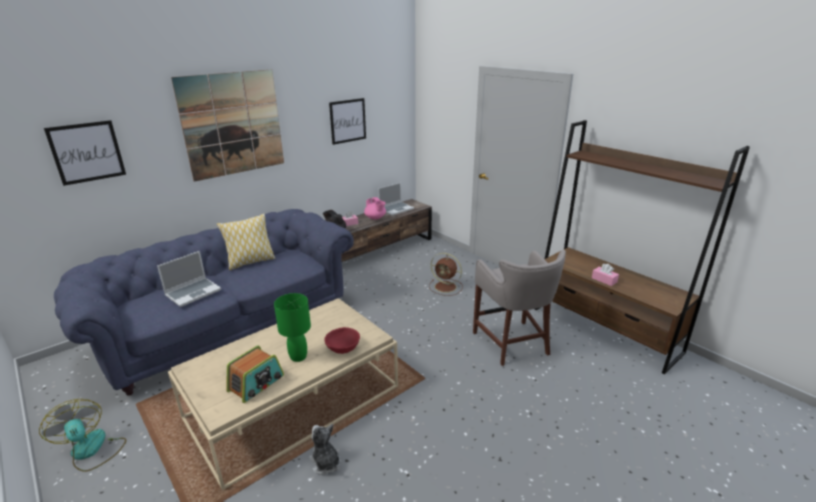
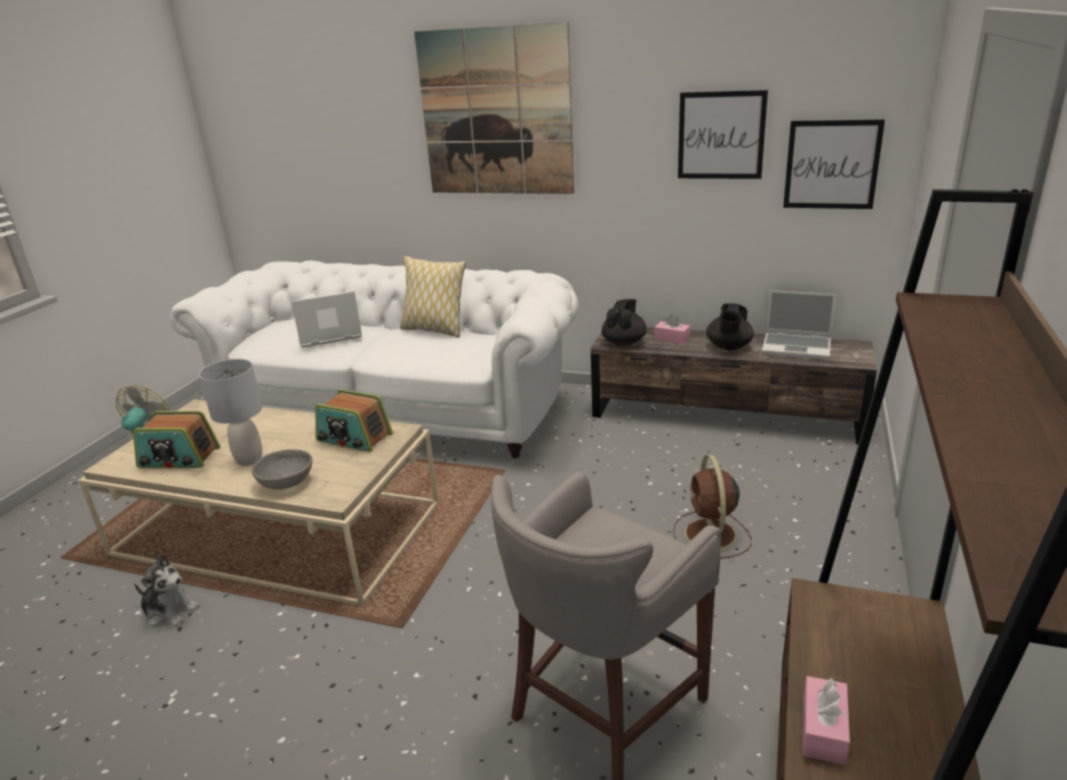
camera: 60 degrees right, 0 degrees up
picture [44,120,126,186] -> picture moved to [783,119,885,209]
blue sofa [54,209,354,396] -> white sofa [170,260,579,458]
laptop [157,251,221,307] -> laptop turned 150 degrees clockwise [291,291,362,348]
green table lamp [274,293,311,362] -> grey table lamp [199,359,263,466]
plush toy [309,424,341,475] -> plush toy turned 90 degrees clockwise [134,555,200,627]
red bowl [324,327,360,354] -> grey bowl [252,449,312,490]
pink teapot [364,197,386,220] -> black teapot [706,303,754,350]
none -> radio [315,389,393,452]

